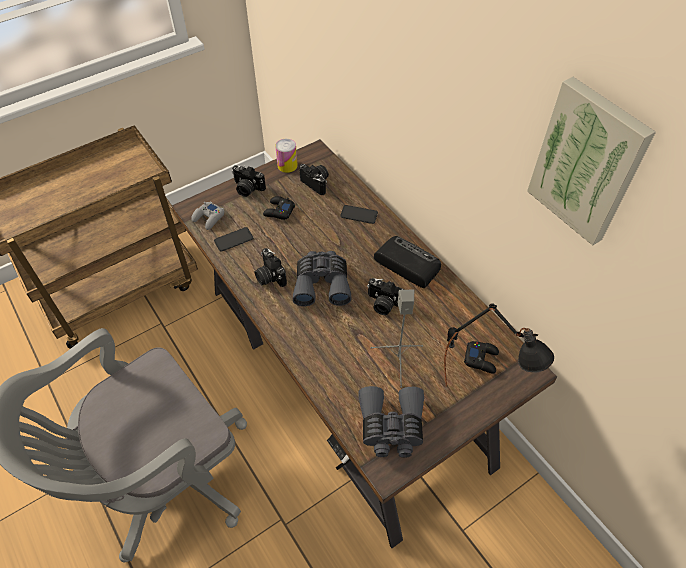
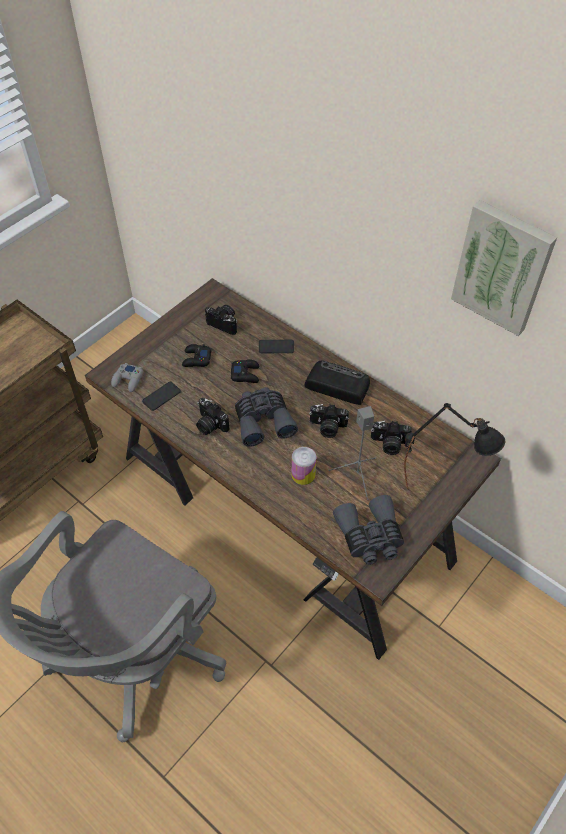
camera: 15 degrees left, 0 degrees up
camera [232,165,266,197] -> camera moved to [371,421,412,455]
can [275,139,298,173] -> can moved to [292,447,316,485]
black game controller [464,341,499,373] -> black game controller moved to [231,359,259,383]

